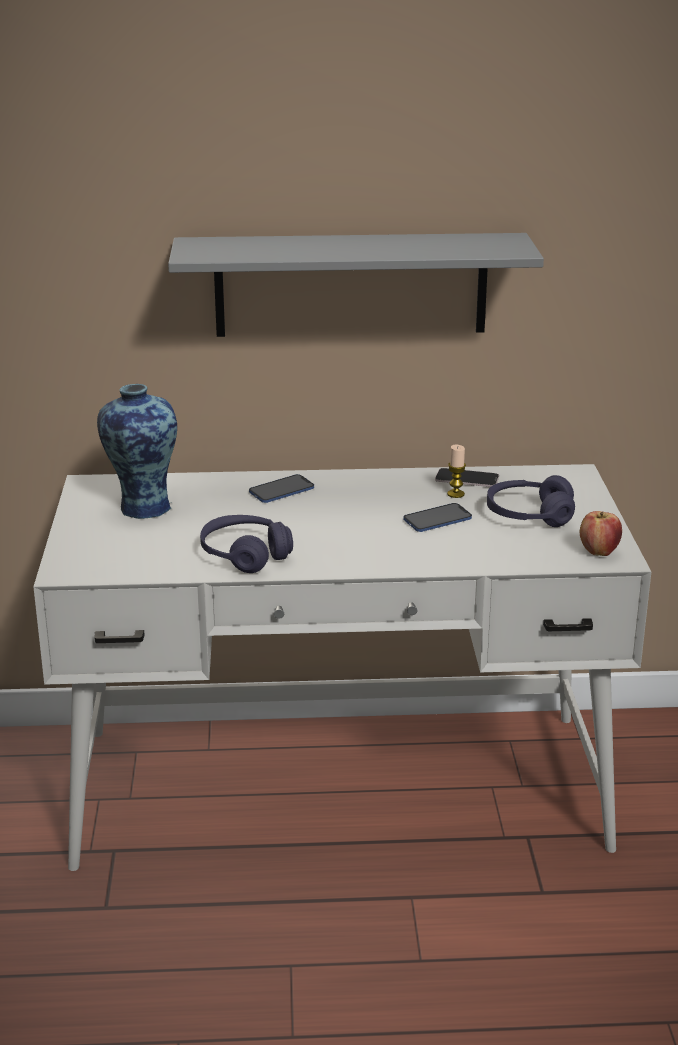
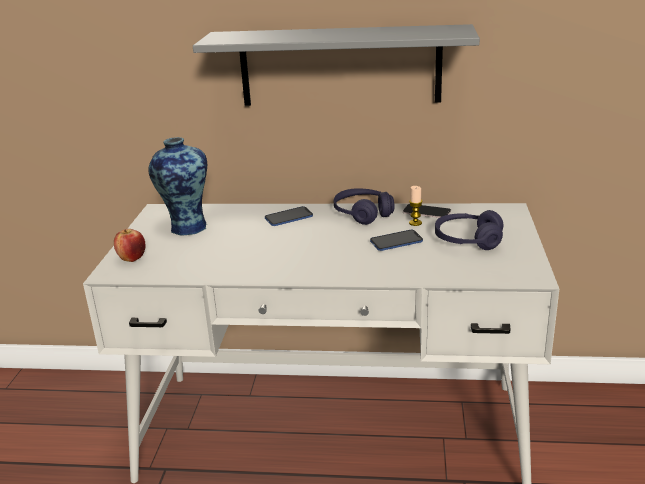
camera: 10 degrees right, 0 degrees up
purple headphones [200,515,293,573] -> purple headphones moved to [334,189,395,225]
apple [580,511,622,556] -> apple moved to [114,229,146,262]

